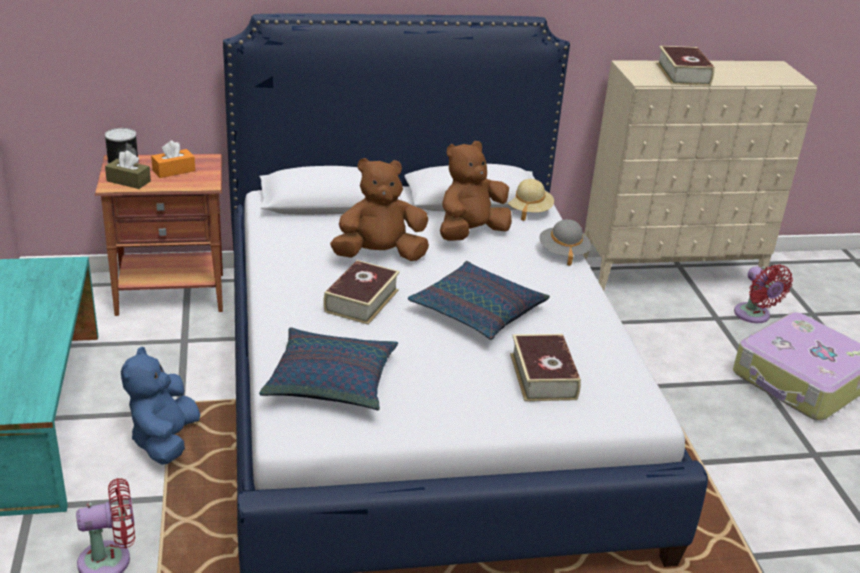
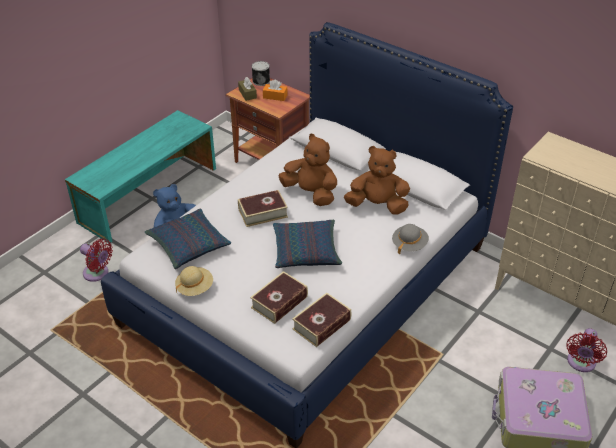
camera: 50 degrees right, 10 degrees up
beige hat [508,179,554,221] -> beige hat moved to [175,266,213,296]
book [656,46,715,86] -> book moved to [292,293,351,347]

